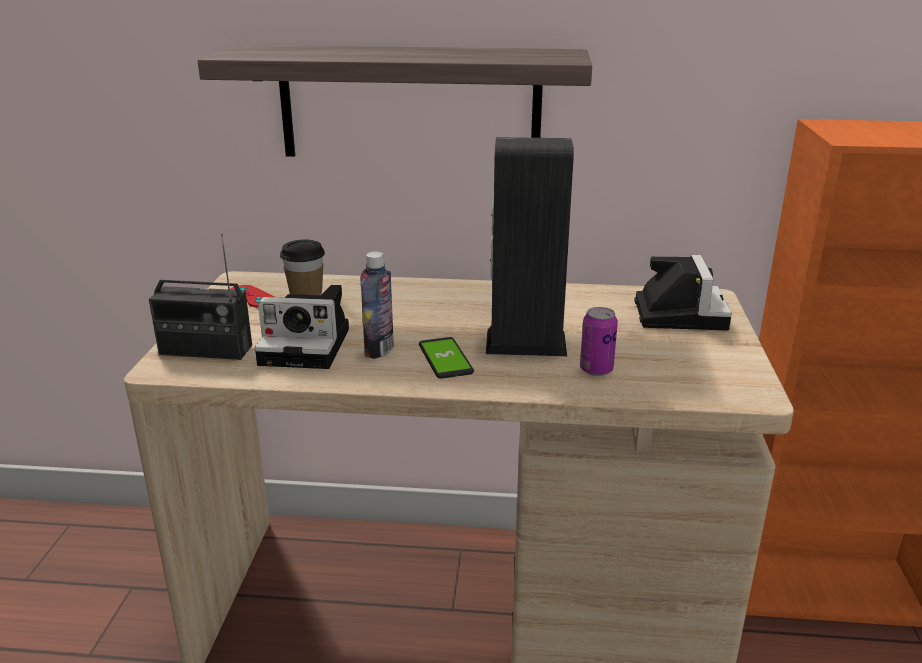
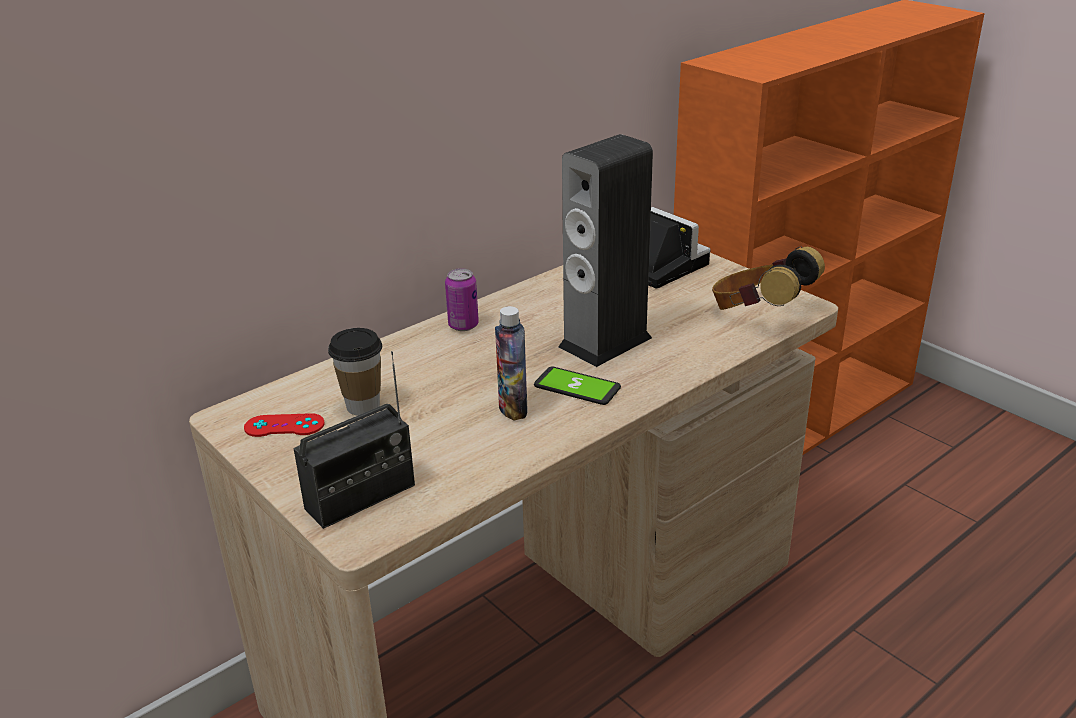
camera: 45 degrees left, 5 degrees up
shelf [198,45,592,157] -> none
camera [255,285,349,369] -> none
can [580,307,618,376] -> can moved to [445,268,479,331]
none -> headphones [712,247,825,310]

